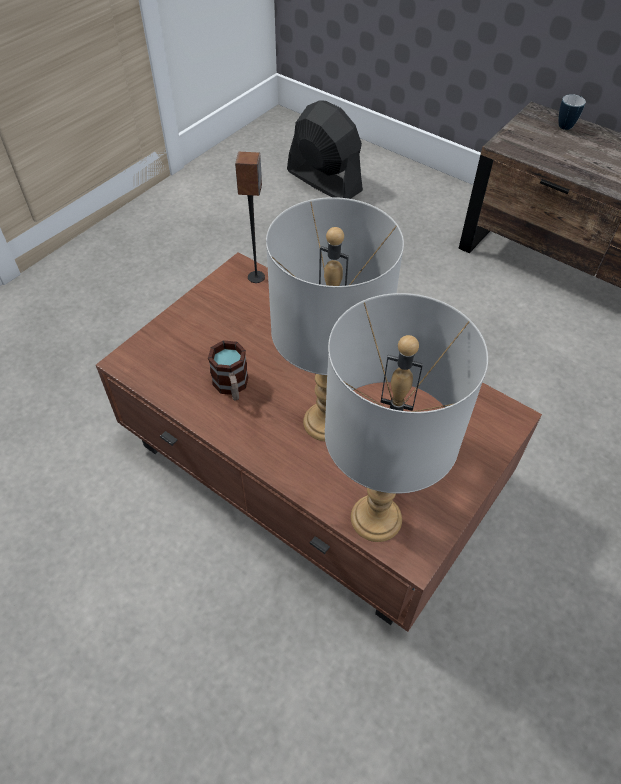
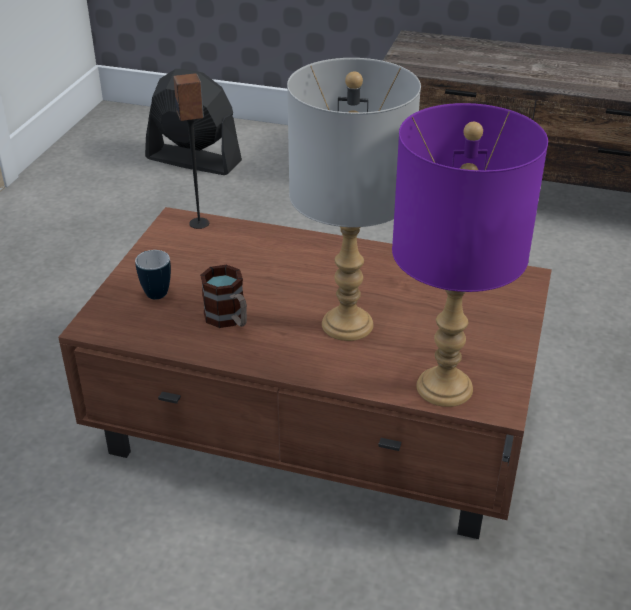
camera: 20 degrees left, 15 degrees down
grey table lamp [325,293,488,542] -> purple table lamp [392,103,548,407]
mug [559,94,586,130] -> mug moved to [135,250,171,300]

